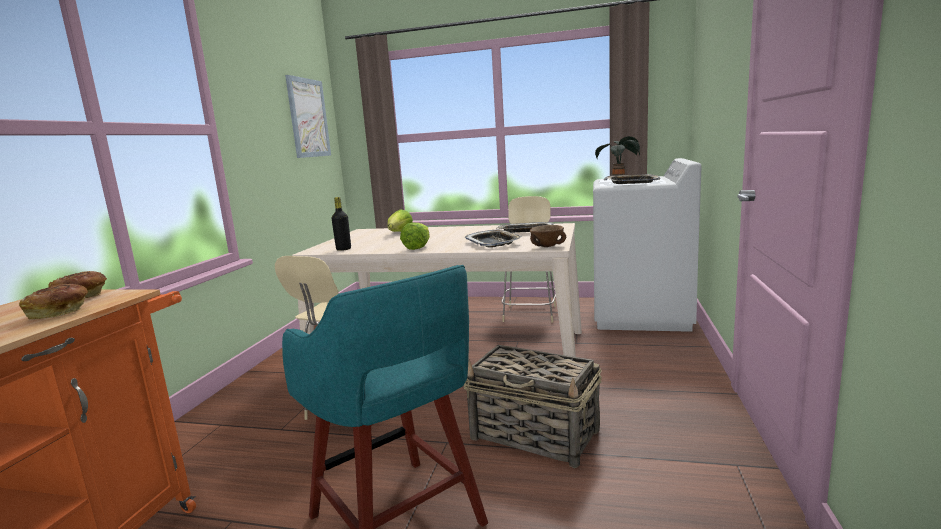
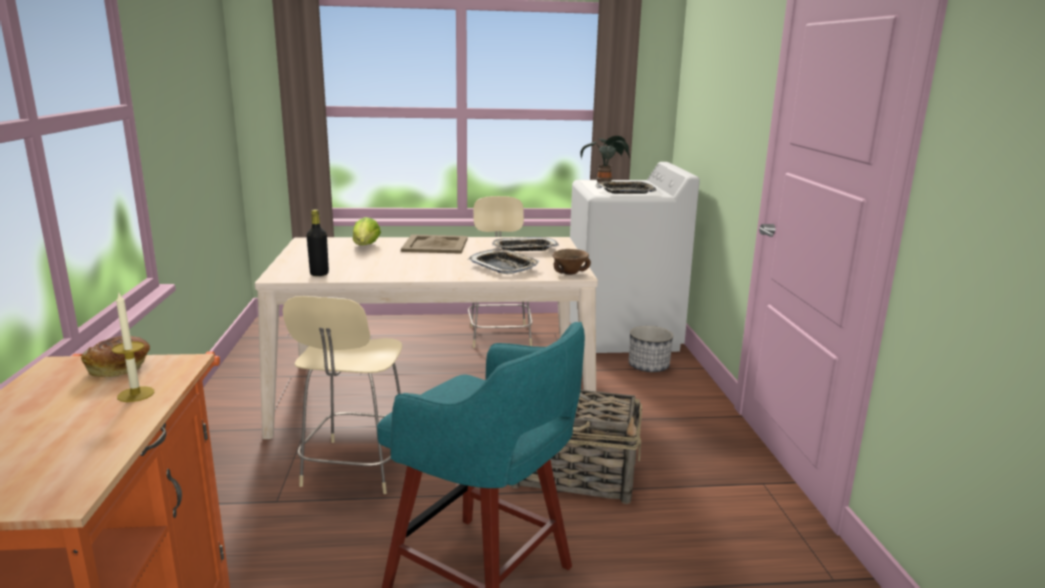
camera: 20 degrees left, 5 degrees up
bread [19,284,88,320] -> candle [112,293,154,402]
picture [285,75,331,158] -> none
lettuce [400,222,430,250] -> none
none -> beige tray [401,234,468,254]
none -> planter [629,326,673,372]

